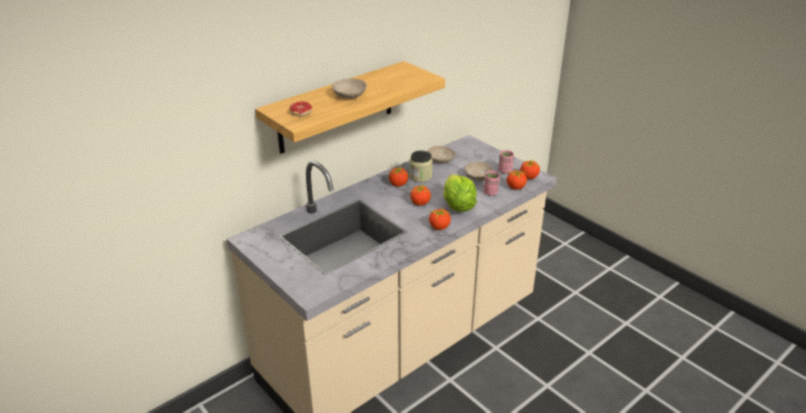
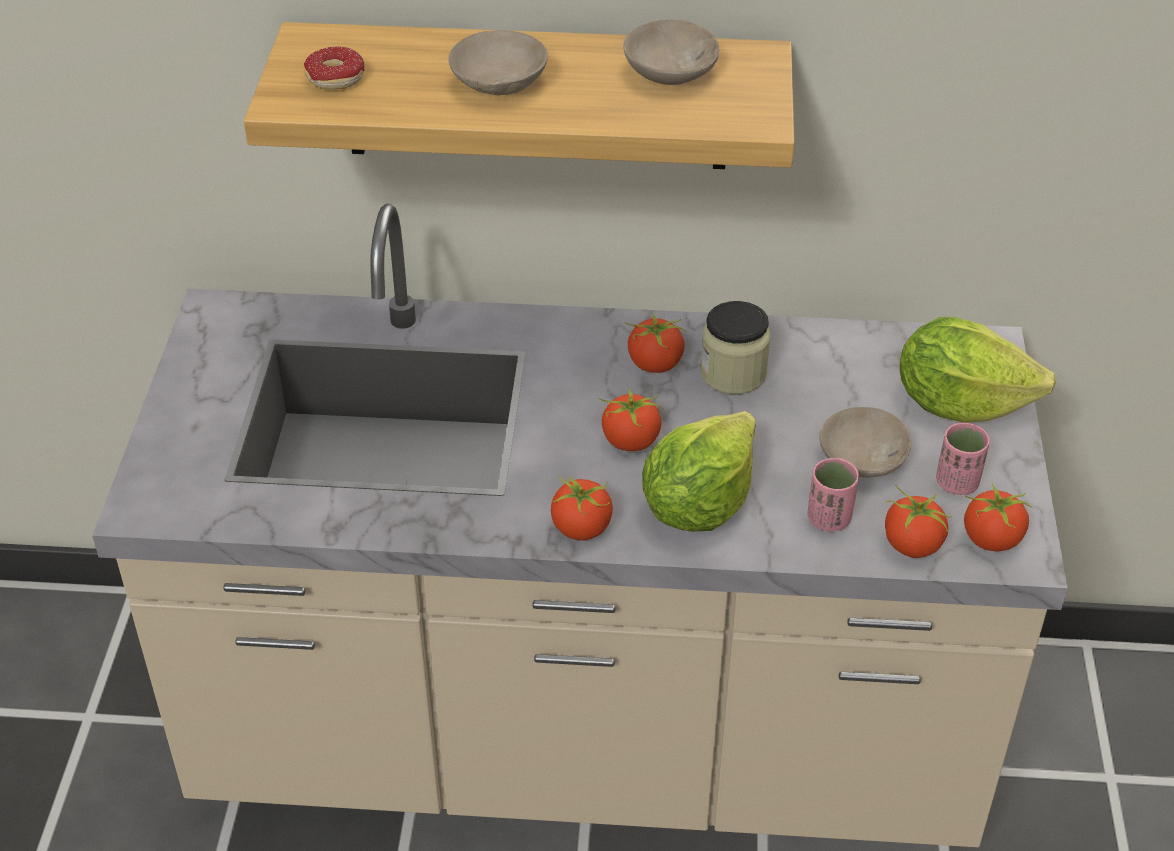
camera: 45 degrees right, 10 degrees up
beige bowl [427,146,456,164] -> beige bowl moved to [623,19,719,85]
none -> lettuce [900,317,1056,423]

